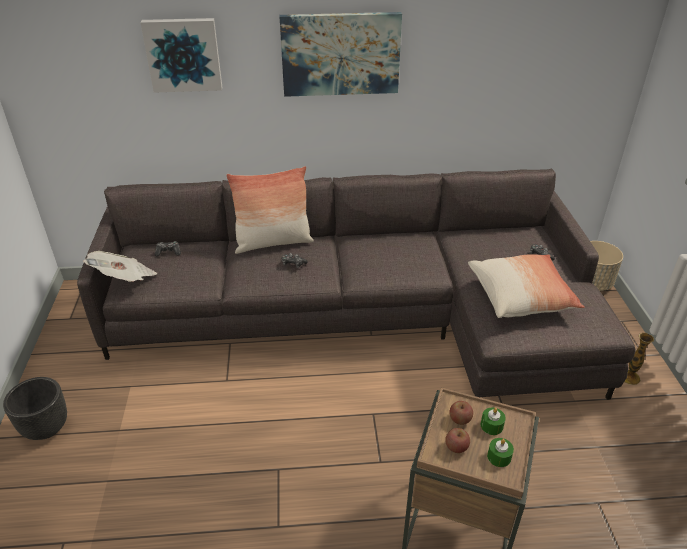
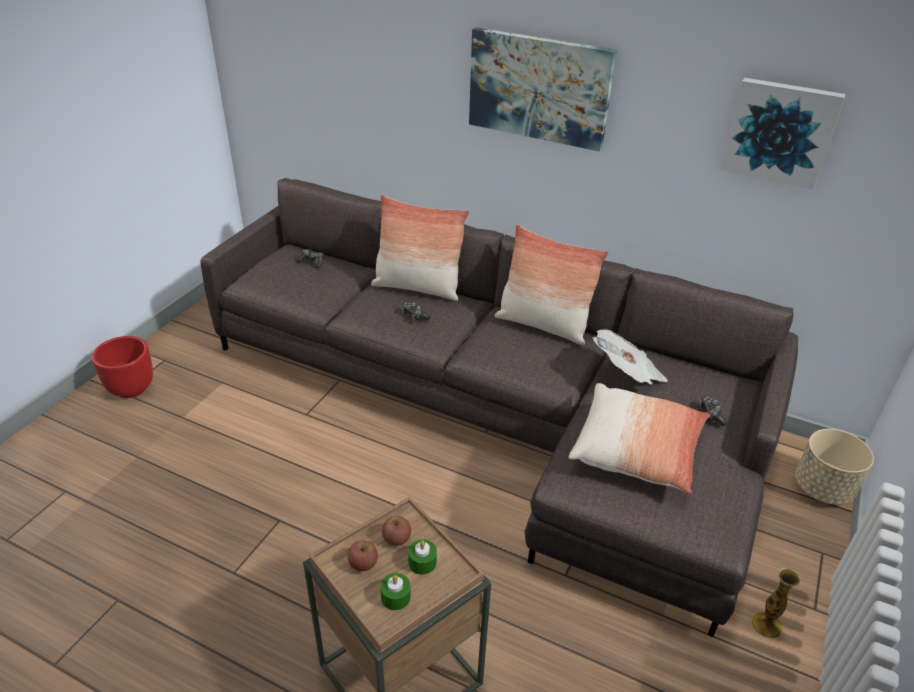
camera: 30 degrees right, 0 degrees up
black planter [3,377,67,440] -> red planter [92,336,153,398]
newspaper [83,251,157,282] -> newspaper moved to [593,329,668,385]
picture [140,18,222,93] -> picture moved to [720,78,845,189]
none -> pillow [495,224,608,345]

